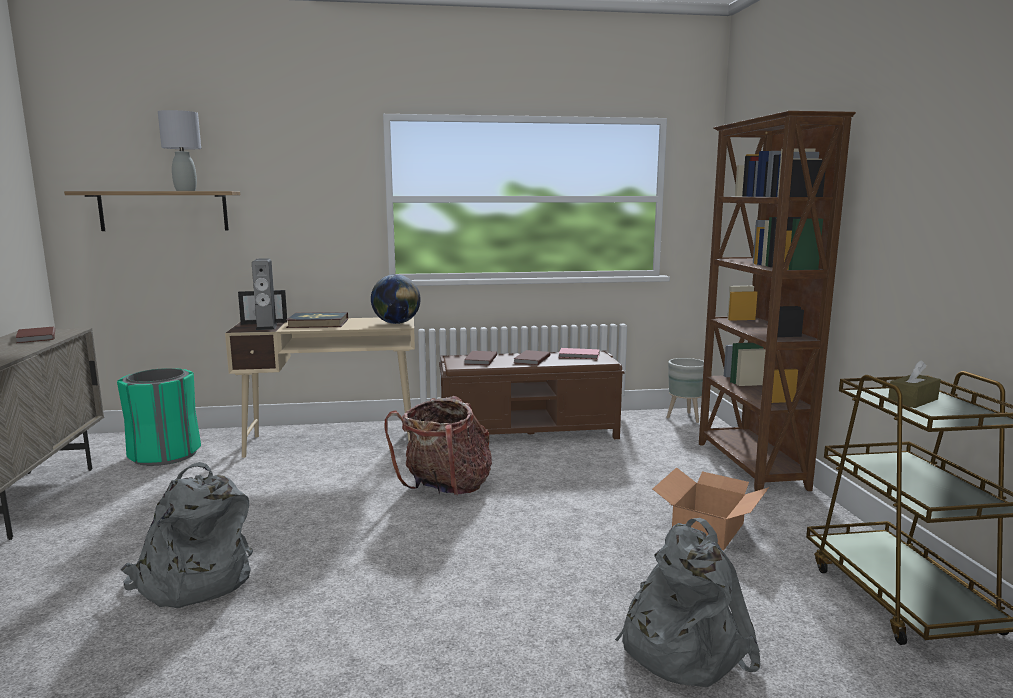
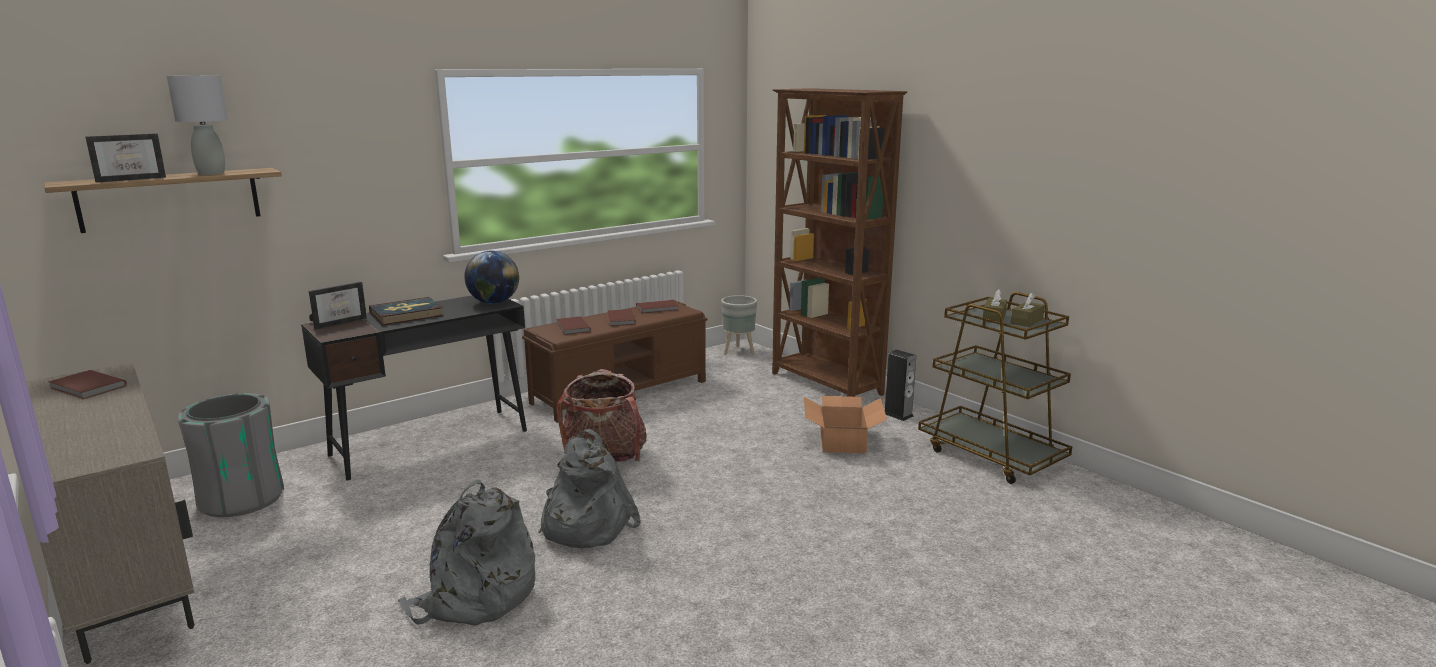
camera: 30 degrees left, 5 degrees up
green trash can [117,368,201,466] -> grey trash can [178,393,284,517]
beige desk [225,317,415,458] -> black desk [301,296,527,480]
speaker [252,258,278,330] -> speaker moved to [885,350,916,421]
pink book [558,348,600,359] -> brown book [636,300,679,314]
grey backpack [615,518,761,687] -> grey backpack moved to [538,429,641,548]
none -> picture frame [85,133,166,183]
none -> brown tissue box [1011,293,1045,327]

